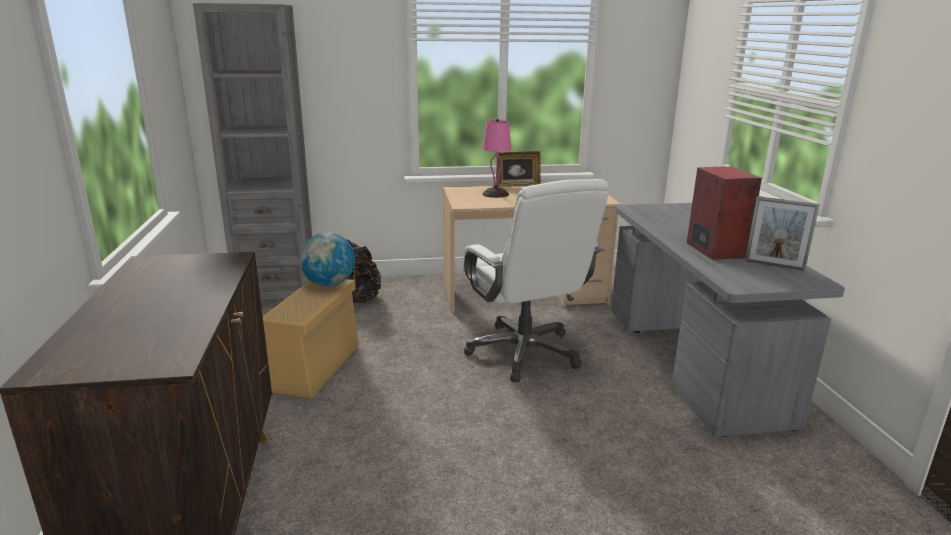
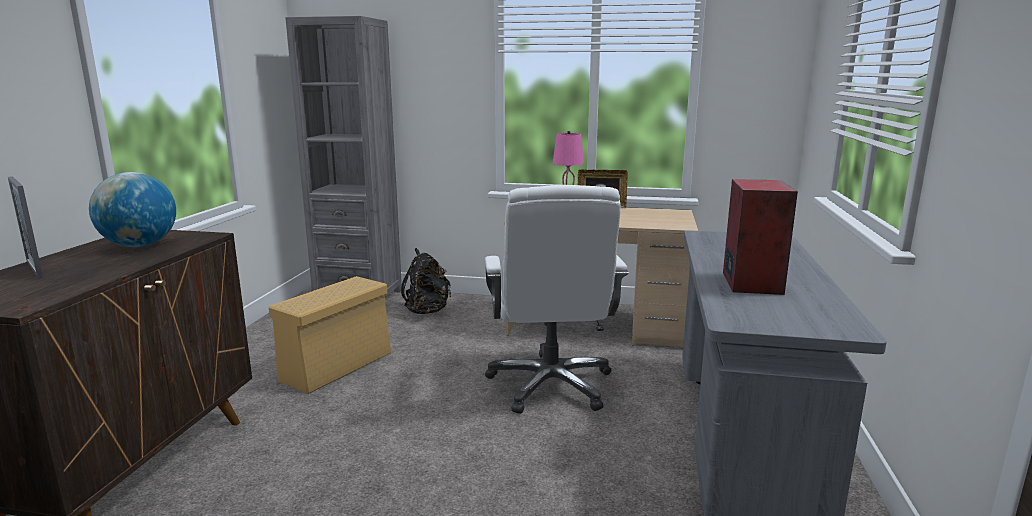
camera: 20 degrees right, 5 degrees down
globe [300,233,355,287] -> globe moved to [89,172,176,247]
picture frame [745,196,820,271] -> picture frame moved to [8,176,43,278]

